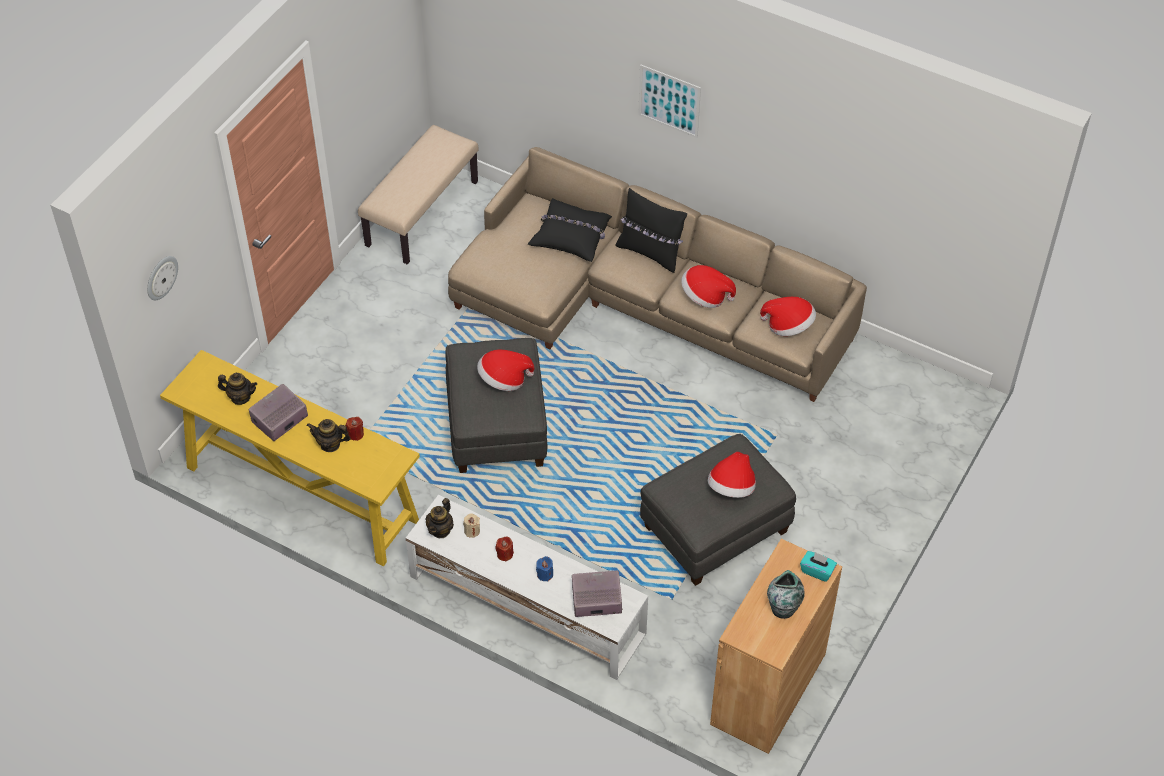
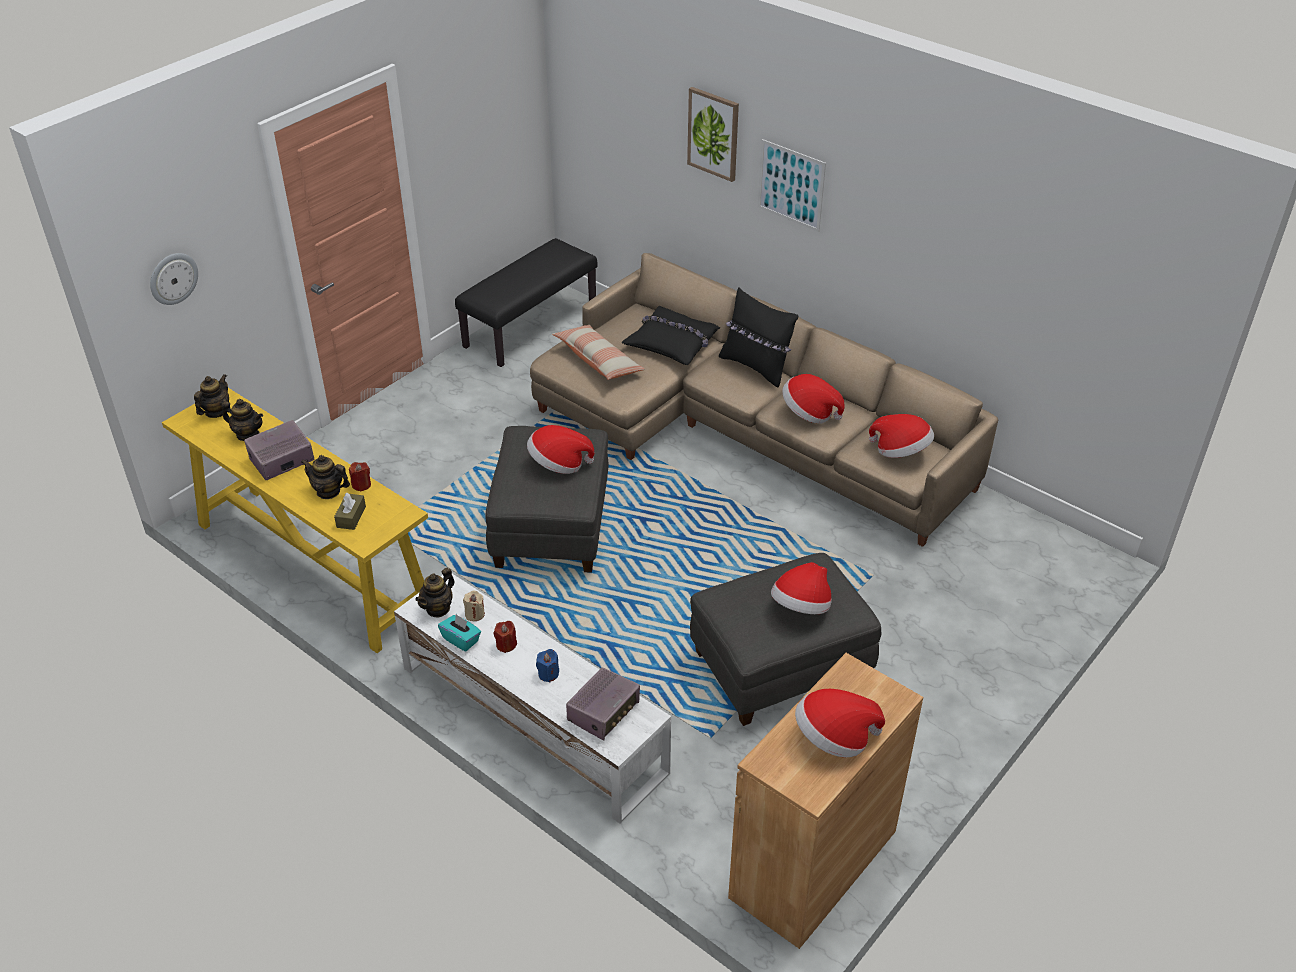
camera: 10 degrees right, 10 degrees down
beige bench [358,125,479,264] -> black bench [455,238,598,367]
radio [572,570,622,617] -> radio turned 120 degrees clockwise [566,668,640,740]
vase [767,570,804,619] -> hat [795,689,885,757]
turquoise tissue box [800,551,837,582] -> turquoise tissue box moved to [438,614,481,652]
none -> teapot [194,374,229,418]
none -> brown tissue box [334,493,366,530]
none -> pillow [552,325,645,380]
none -> picture [687,87,739,182]

